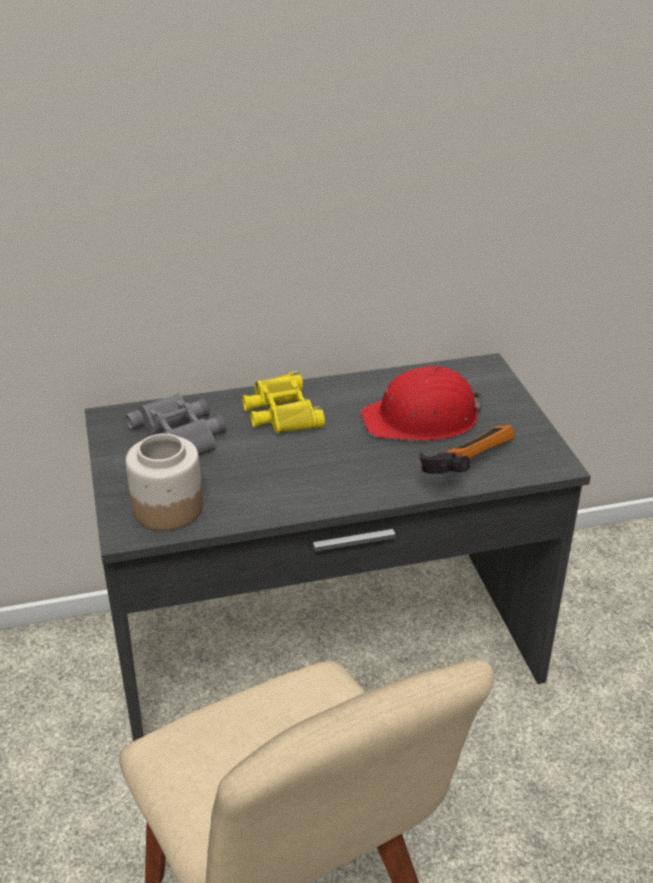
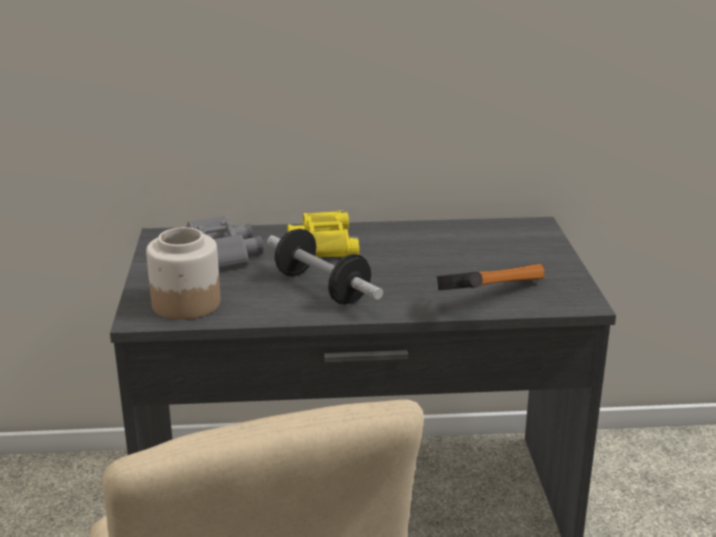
camera: 10 degrees right, 10 degrees down
red hard hat [361,366,483,441] -> none
none -> dumbbell [267,229,383,305]

